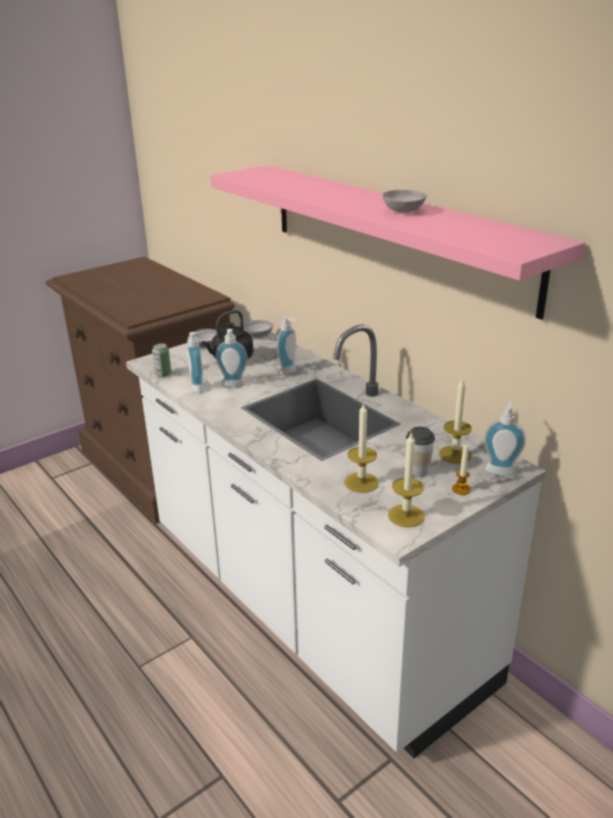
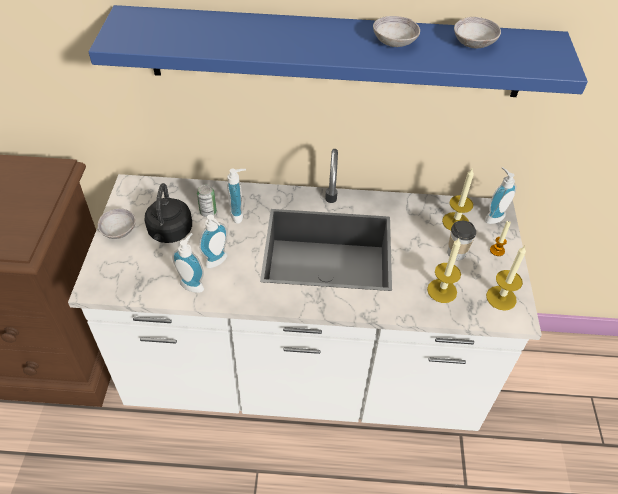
camera: 50 degrees left, 20 degrees up
can [152,343,171,377] -> can moved to [197,185,217,217]
pink shelf [210,165,585,320] -> blue shelf [89,5,588,97]
grey bowl [243,320,273,338] -> grey bowl moved to [454,17,501,48]

